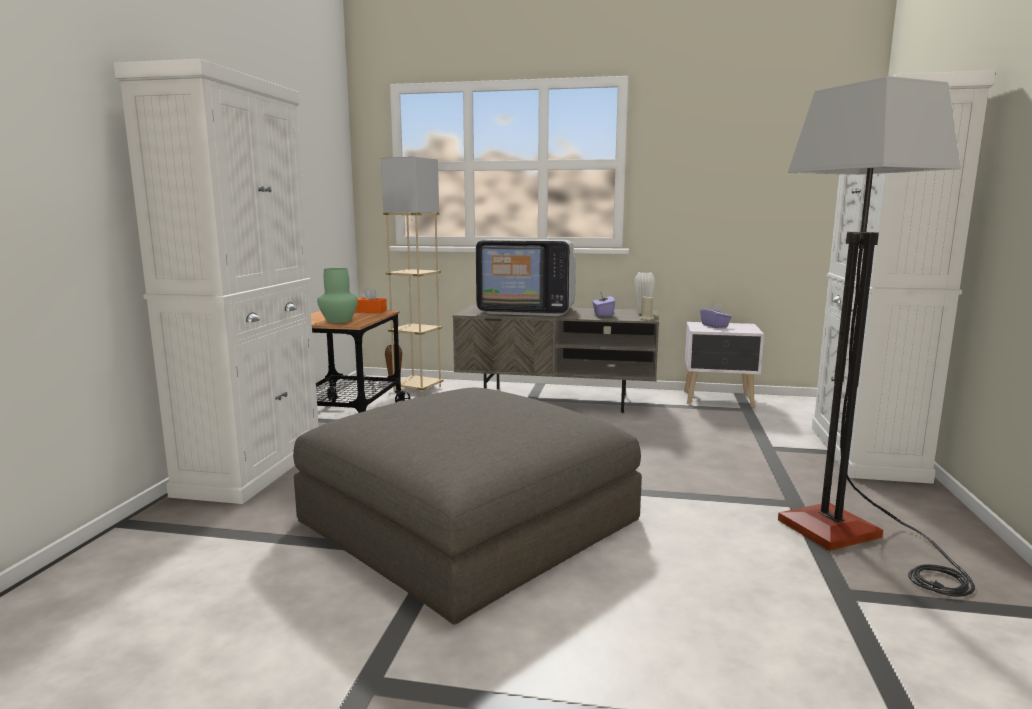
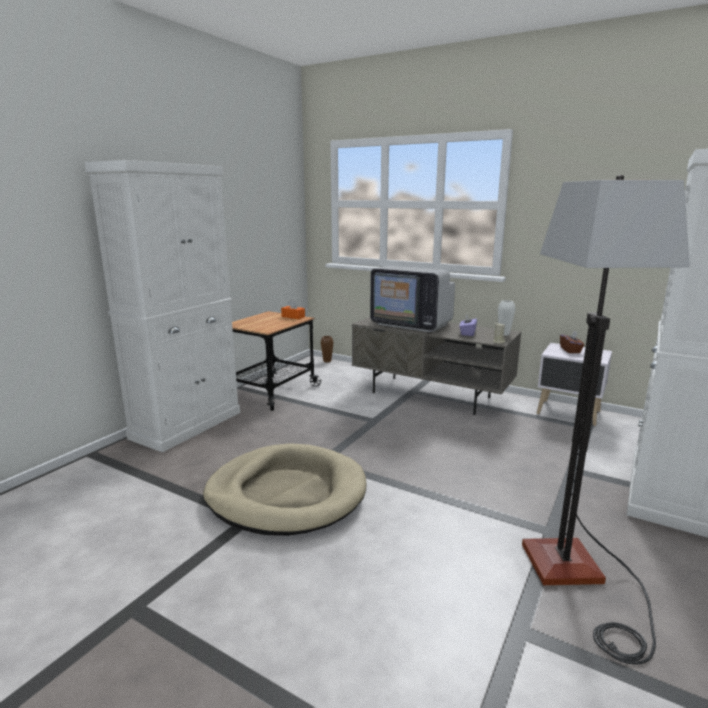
camera: 20 degrees right, 5 degrees up
grey ottoman [293,388,642,625] -> beige dog bed [203,443,367,536]
green vase [317,268,358,323] -> none
beige floor lamp [381,157,444,396] -> none
purple tissue box [700,303,732,328] -> brown tissue box [560,331,584,353]

